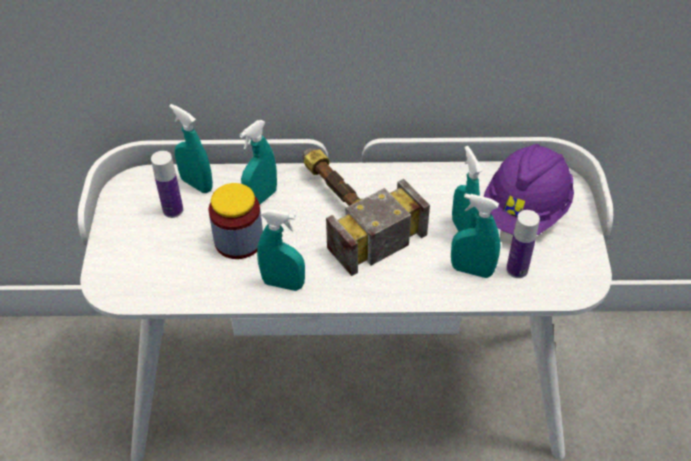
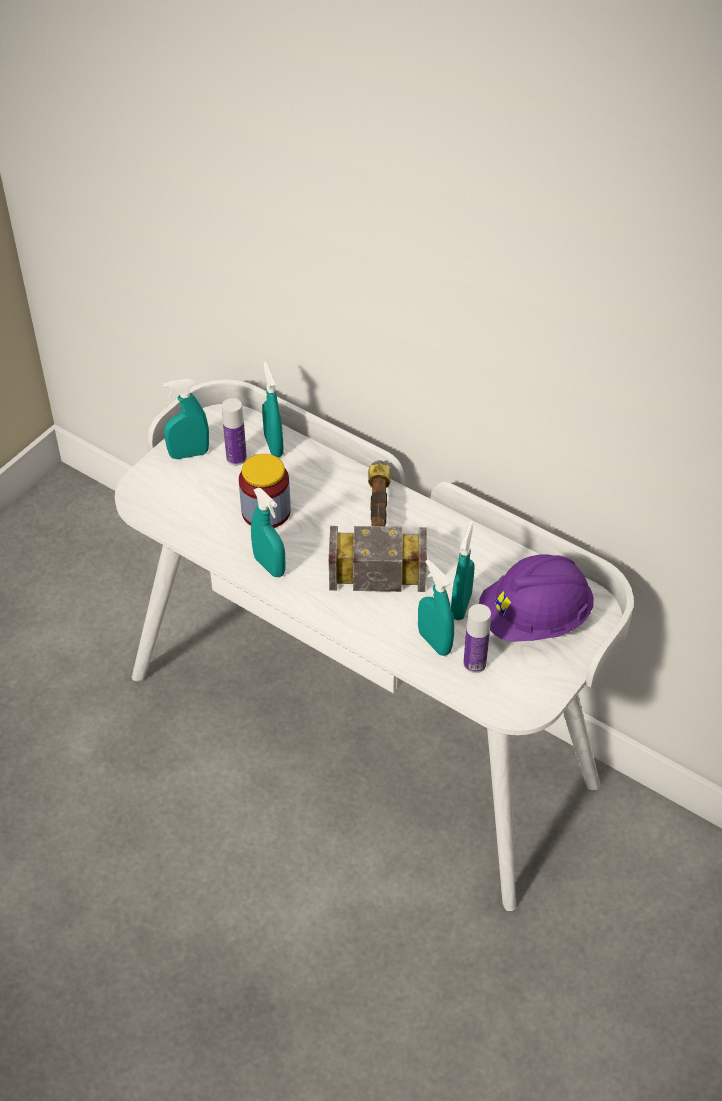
camera: 35 degrees right, 0 degrees up
turquoise spray bottle [239,120,277,204] -> turquoise spray bottle moved to [163,379,209,459]

